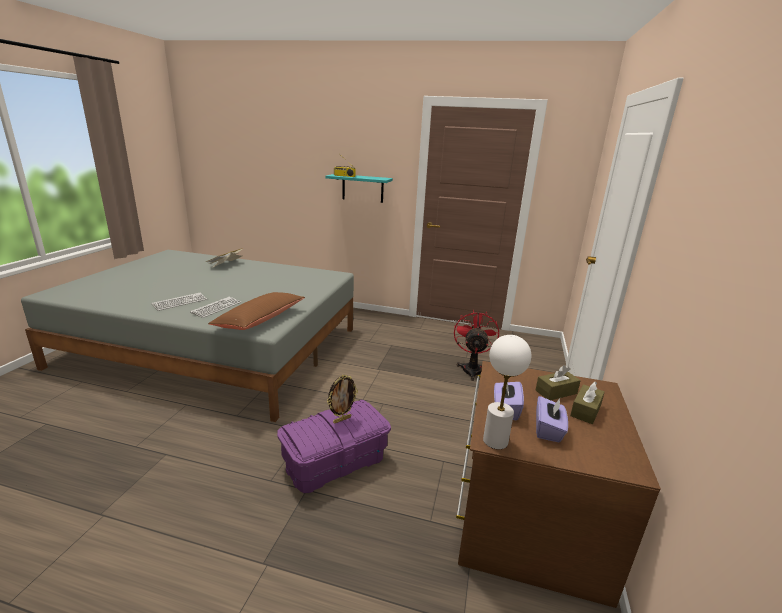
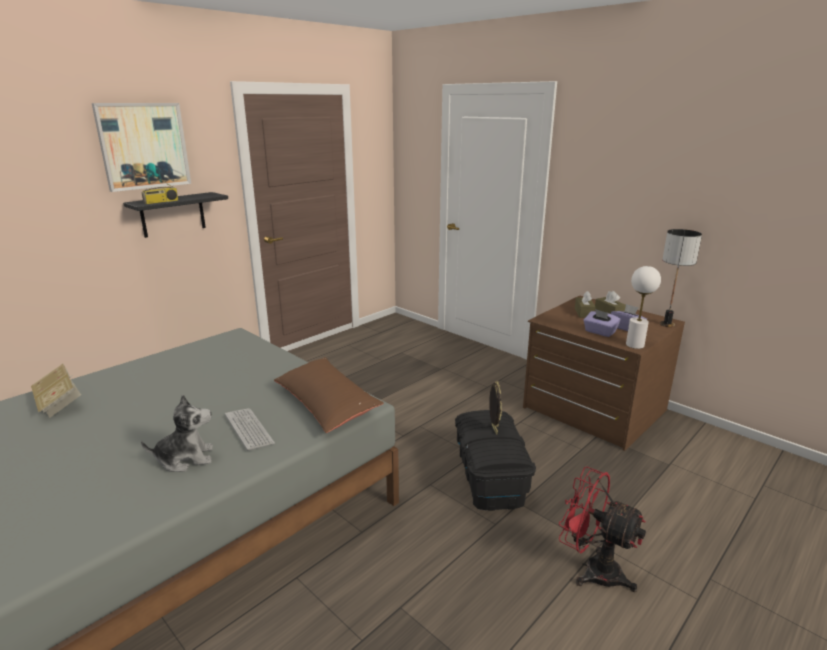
camera: 60 degrees left, 0 degrees up
keyboard [151,293,207,311] -> plush toy [141,394,213,472]
purple storage box [277,400,391,493] -> black storage box [455,410,536,511]
turquoise shelf [326,174,393,203] -> black shelf [123,192,228,238]
red fan [454,310,499,381] -> red fan moved to [559,466,646,592]
none -> picture [92,103,191,192]
none -> table lamp [660,229,702,327]

